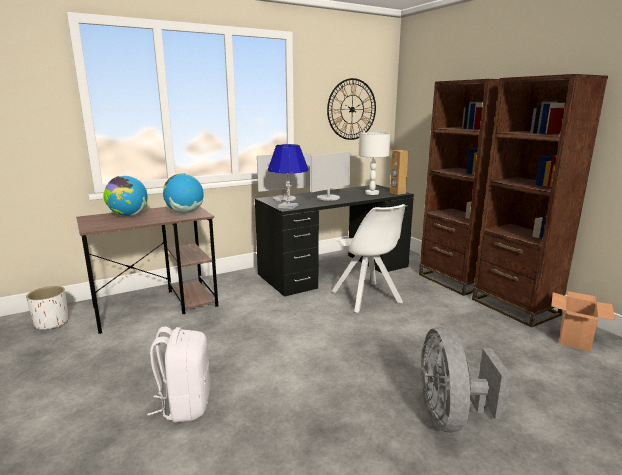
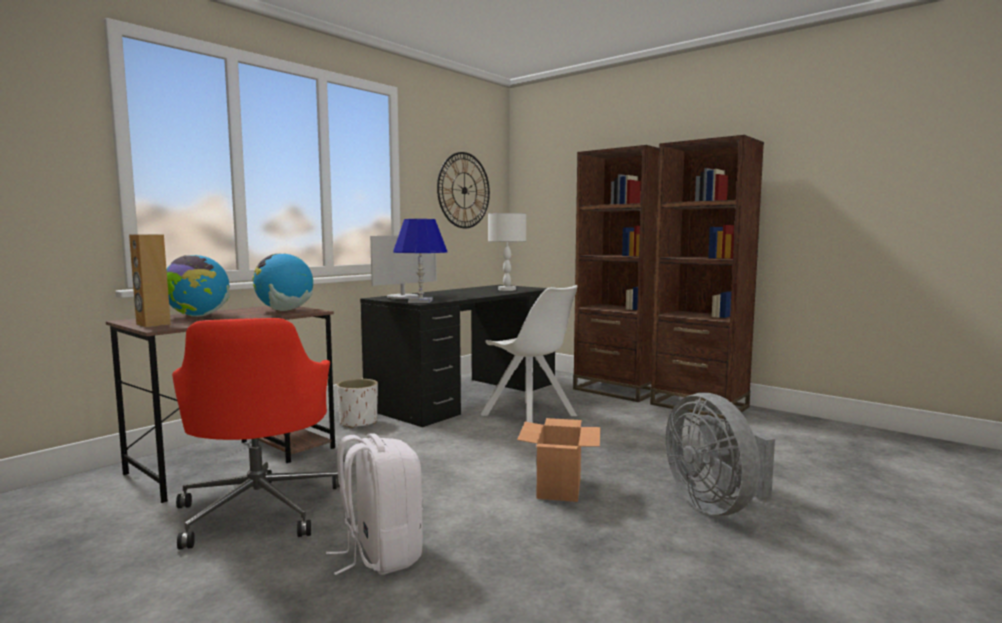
camera: 20 degrees left, 10 degrees down
white planter [26,286,69,330] -> white planter moved to [337,379,378,429]
monitor [311,151,351,201] -> none
brown speaker [390,150,408,195] -> brown speaker moved to [129,234,171,327]
cardboard box [551,291,615,352] -> cardboard box moved to [517,418,601,502]
none -> red office chair [172,318,340,550]

